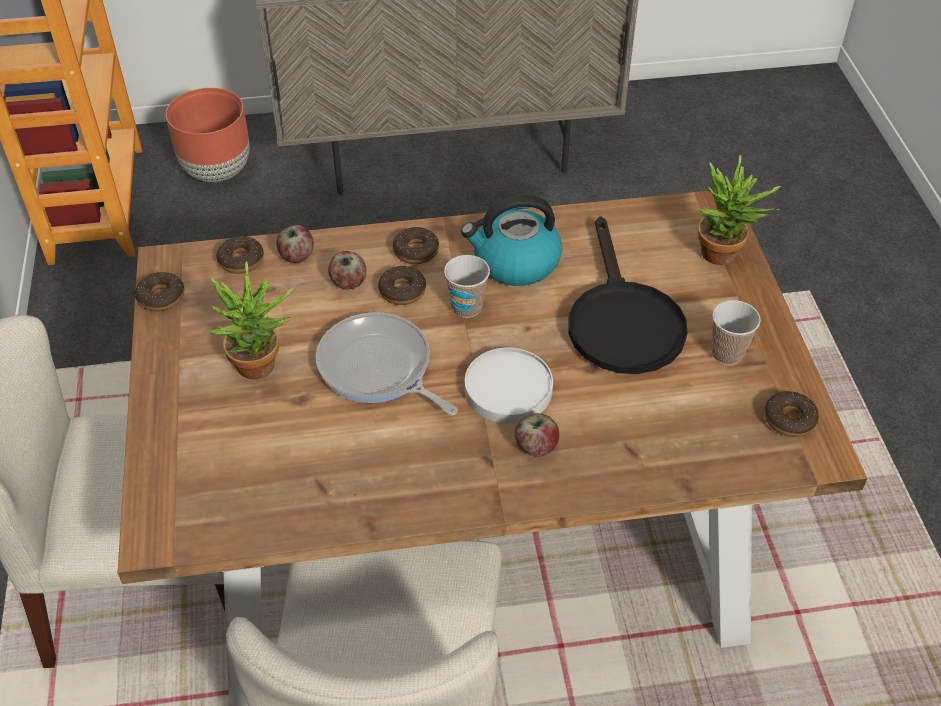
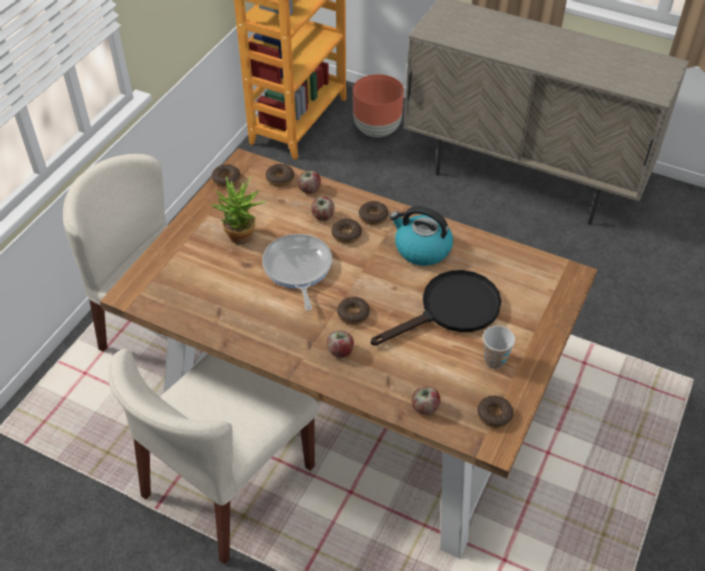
camera: 35 degrees right, 0 degrees up
cup [444,255,490,318] -> none
white plate [465,348,553,424] -> donut [337,297,370,325]
black frying pan [568,216,688,374] -> black frying pan turned 150 degrees counterclockwise [371,270,501,346]
potted plant [698,155,781,265] -> none
none -> apple [412,386,440,415]

